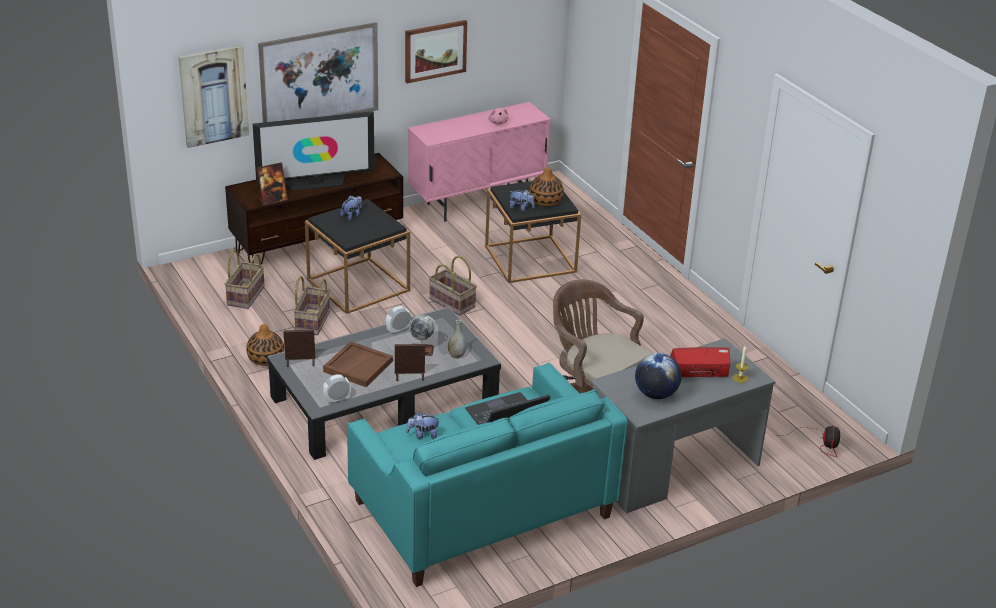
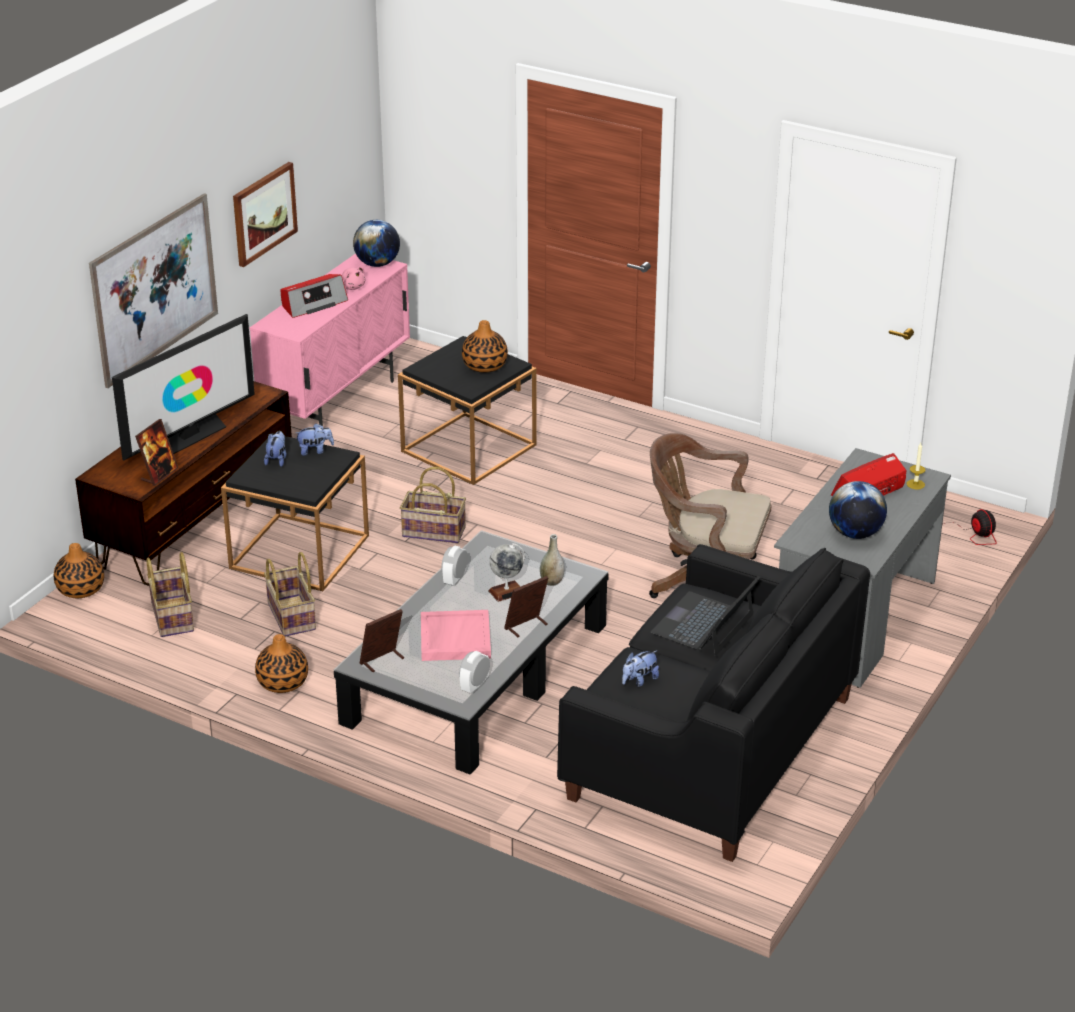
camera: 30 degrees left, 0 degrees up
picture [178,45,249,148] -> none
brown tray [323,341,393,387] -> pink tray [421,610,491,661]
turquoise sofa [347,363,627,587] -> black sofa [557,544,870,862]
plush toy [509,190,535,211] -> plush toy moved to [295,423,334,456]
none -> vase [54,543,104,598]
none -> radio [280,274,348,318]
none -> globe [353,220,400,267]

